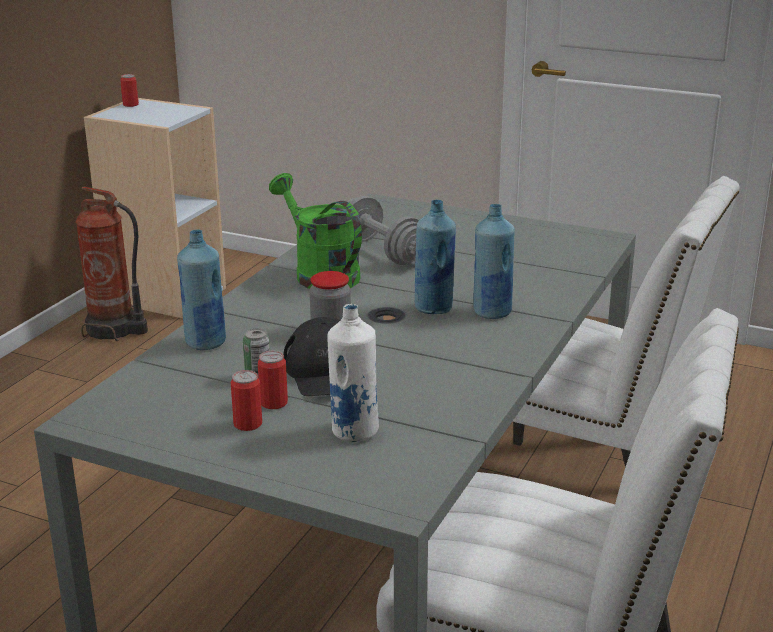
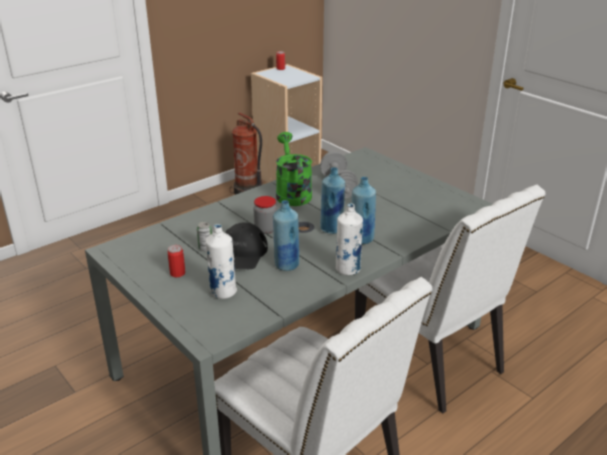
camera: 25 degrees right, 5 degrees up
blue bottle [177,229,226,350] -> blue bottle moved to [273,200,299,271]
can [258,351,288,409] -> none
none -> white bottle [336,203,363,275]

